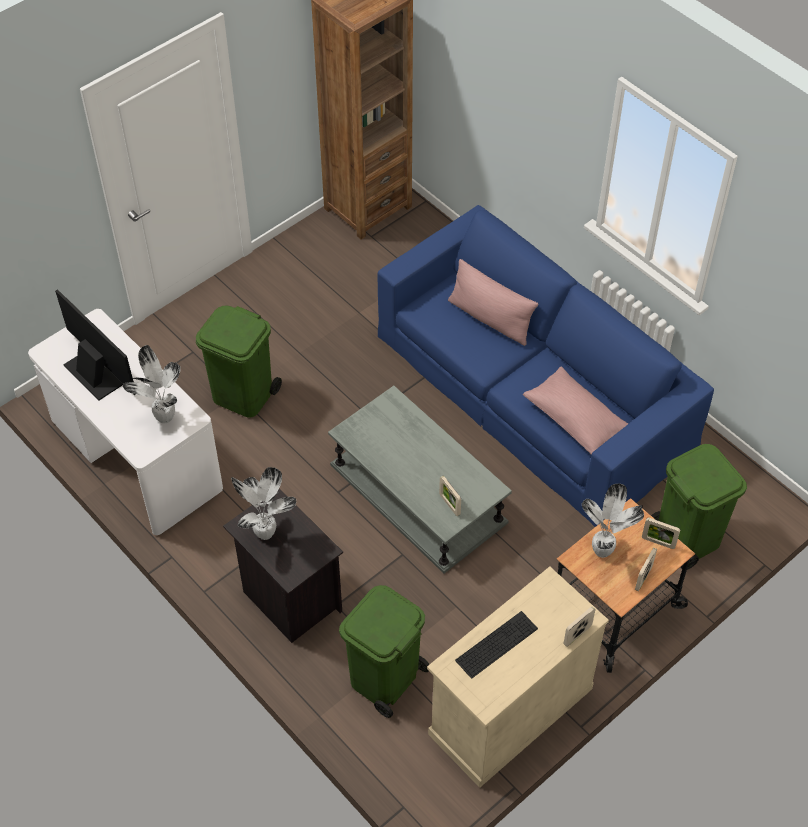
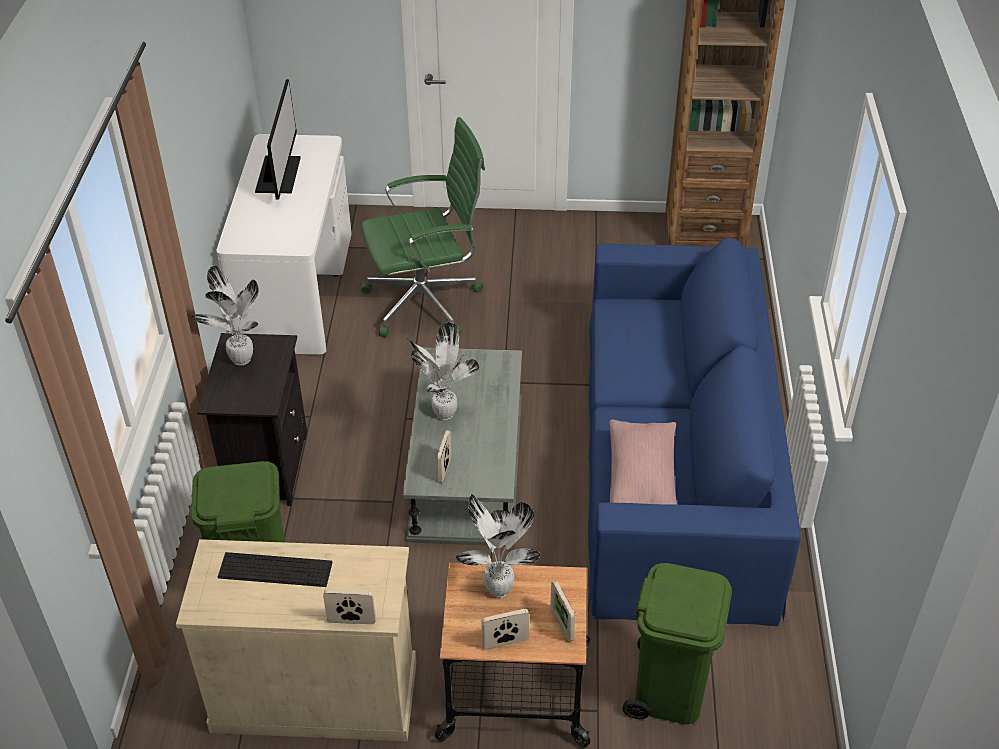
camera: 45 degrees right, 10 degrees down
potted plant [123,345,181,423] -> potted plant moved to [407,322,479,420]
green trash can [196,305,282,418] -> green office chair [361,117,485,337]
pink pillow [448,259,538,346] -> none

